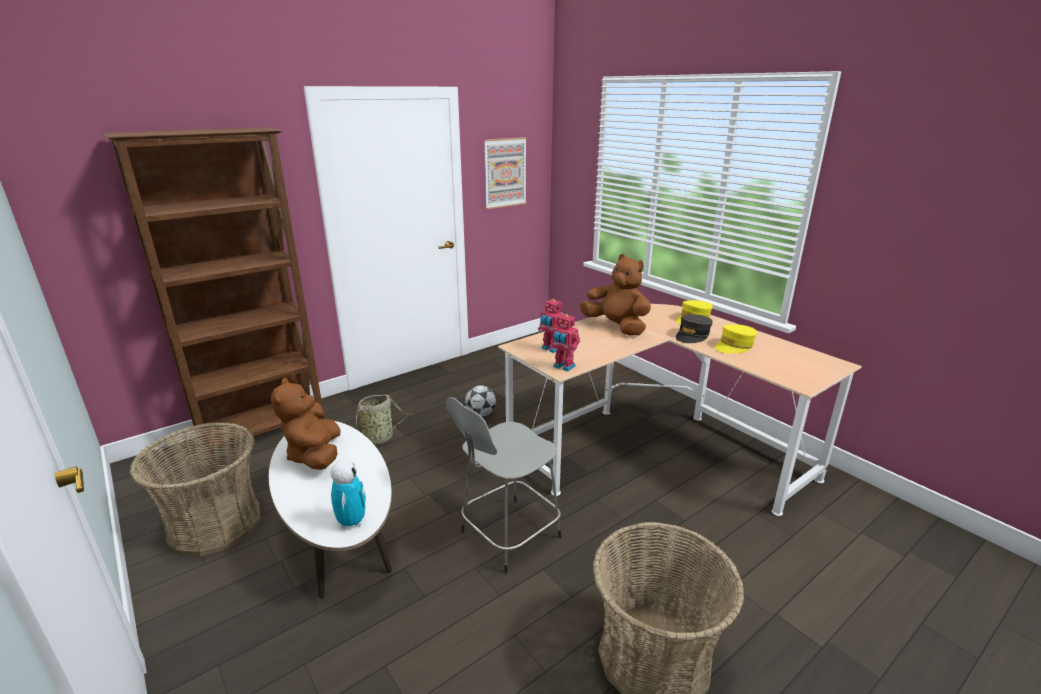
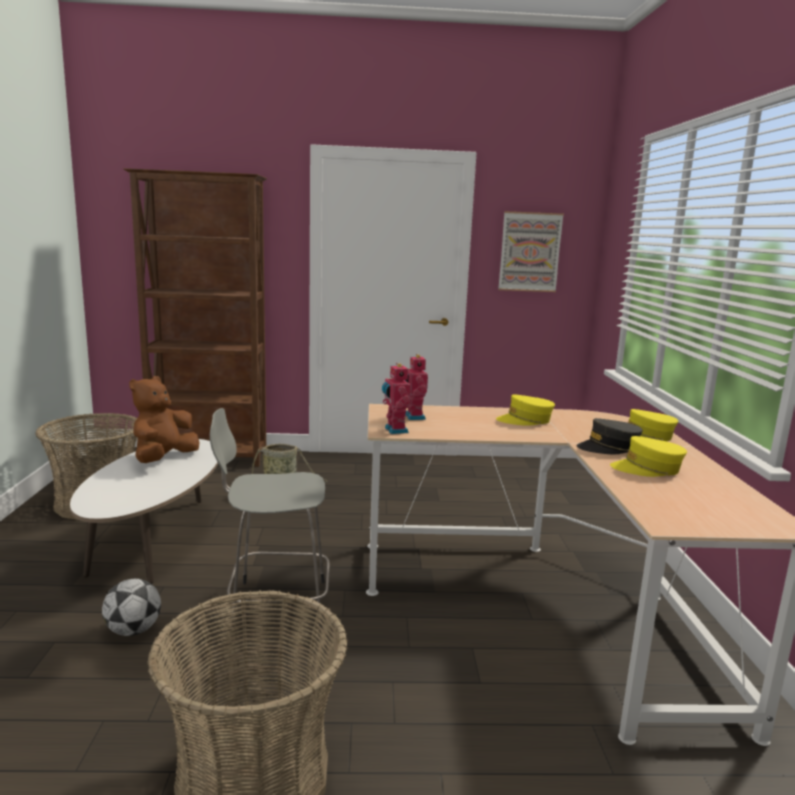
camera: 35 degrees right, 10 degrees down
toy robot [331,460,366,529] -> none
football [465,385,496,417] -> football moved to [102,579,161,636]
brown plush toy [580,254,651,336] -> yellow cap [496,394,555,426]

